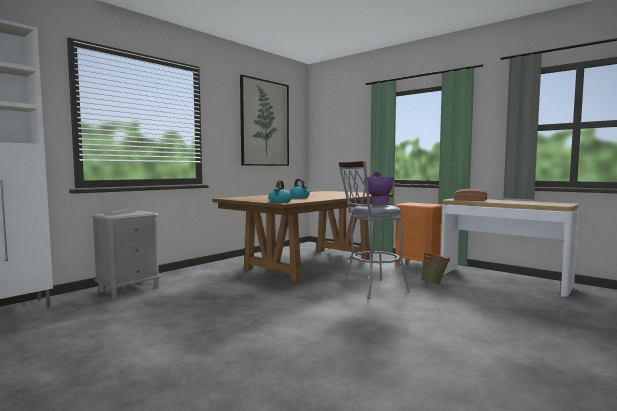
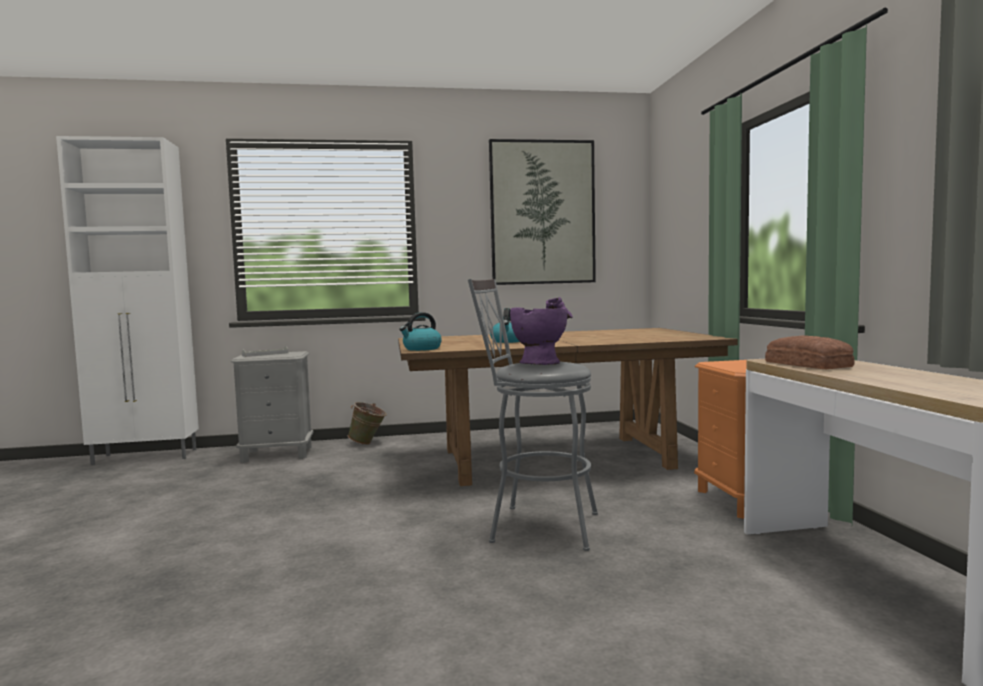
camera: 40 degrees right, 0 degrees up
green bucket [421,253,450,285] -> green bucket moved to [348,402,387,445]

